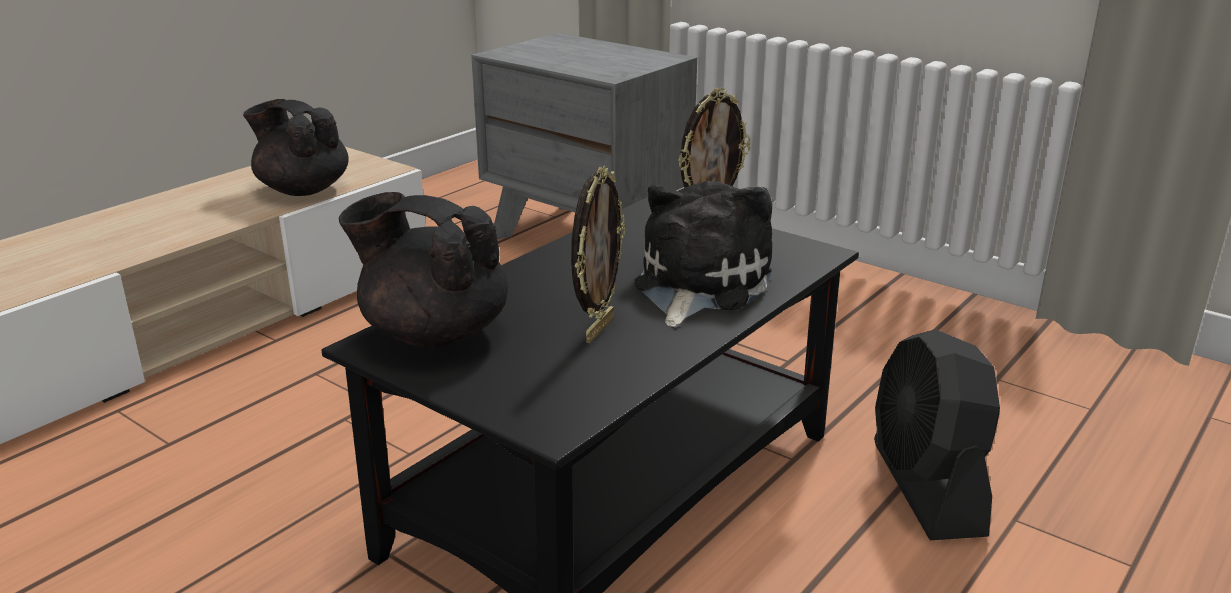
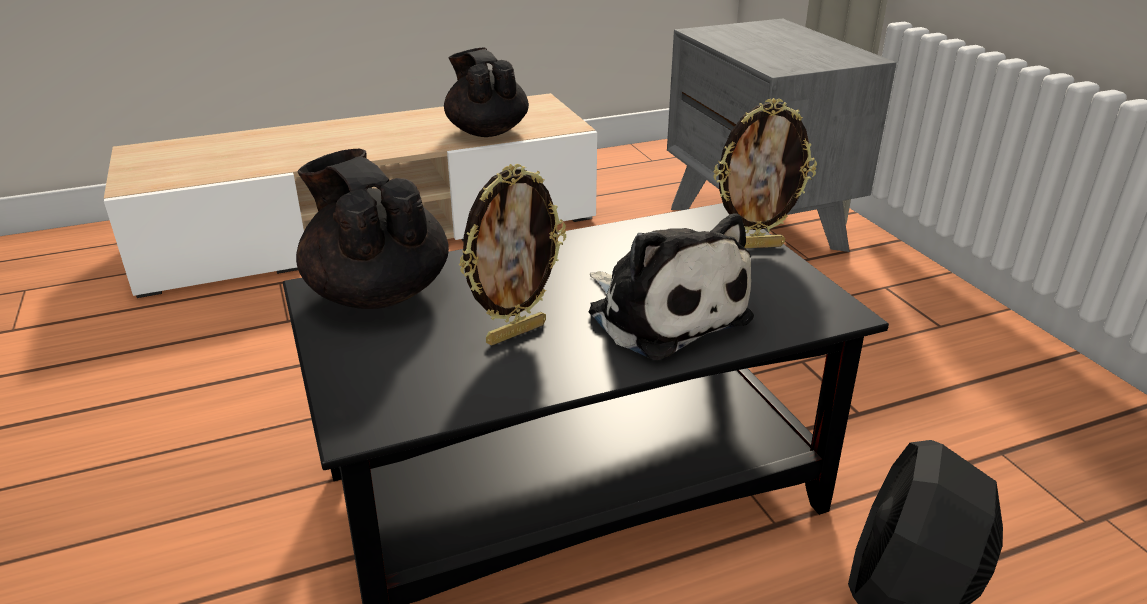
camera: 30 degrees right, 5 degrees up
plush toy [634,181,772,328] -> plush toy turned 90 degrees clockwise [589,213,754,360]

